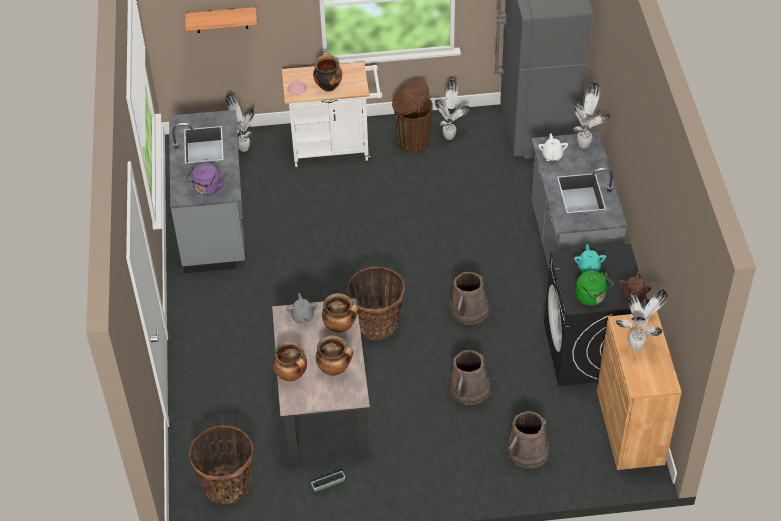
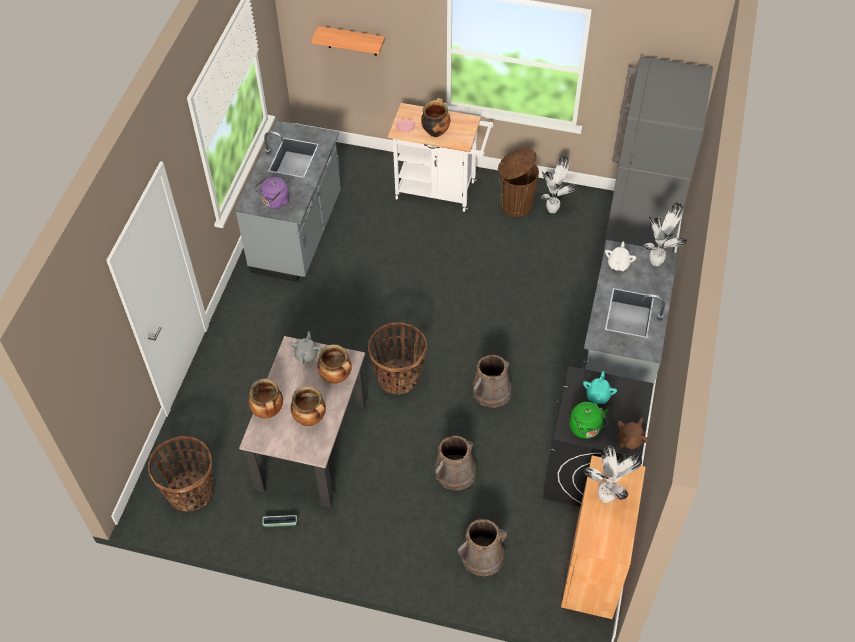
camera: 20 degrees right, 5 degrees up
potted plant [225,94,254,152] -> none

